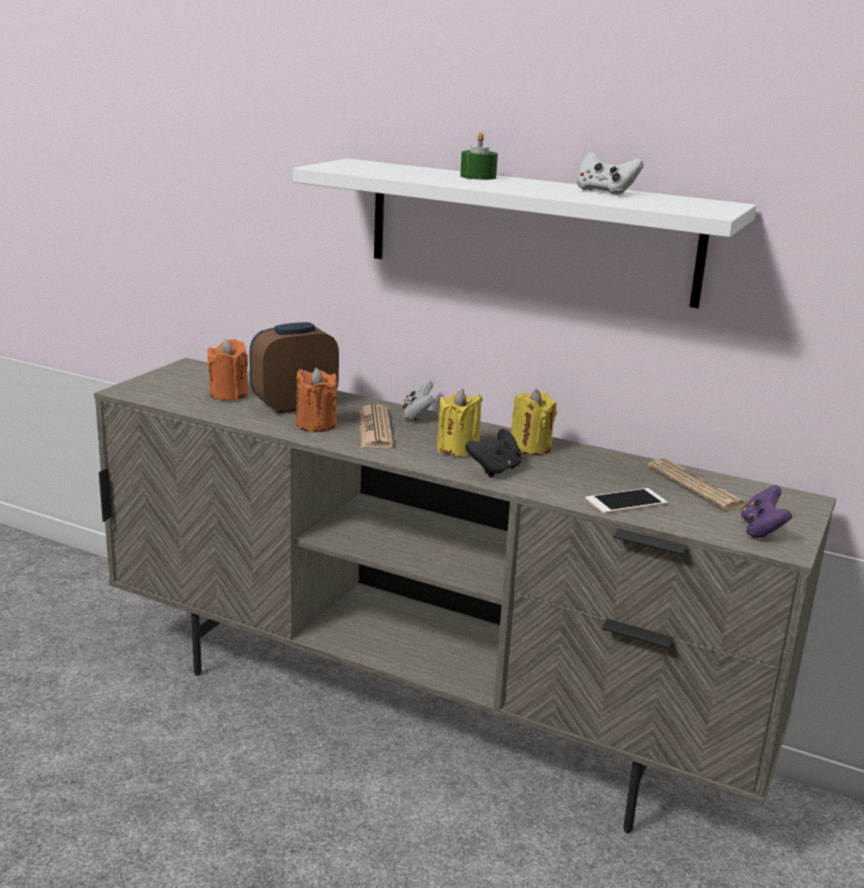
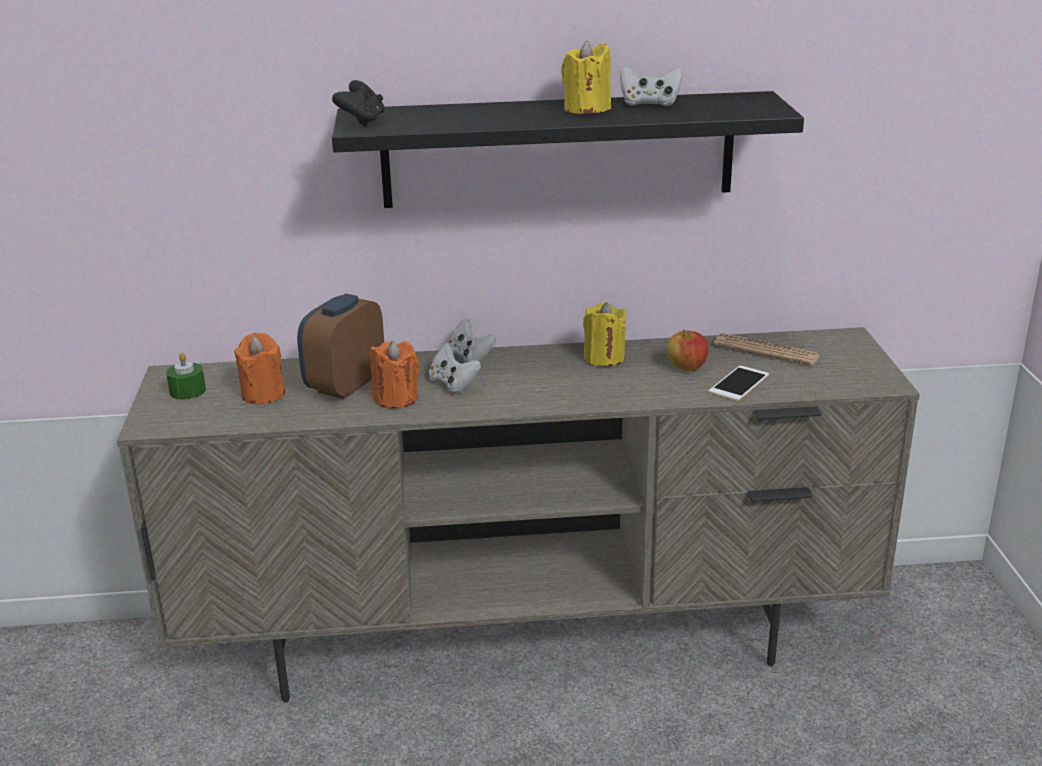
camera: 30 degrees left, 5 degrees up
white shelf [293,159,756,308] -> black shelf [332,91,804,208]
newspaper [358,404,393,448] -> white game controller [429,343,481,393]
yellow candle [437,389,483,456] -> yellow candle moved to [561,40,611,114]
green candle [460,132,498,180] -> green candle moved to [166,353,206,399]
black game controller [465,429,522,478] -> black game controller moved to [332,80,385,127]
purple game controller [741,485,792,538] -> none
none -> apple [667,329,709,371]

